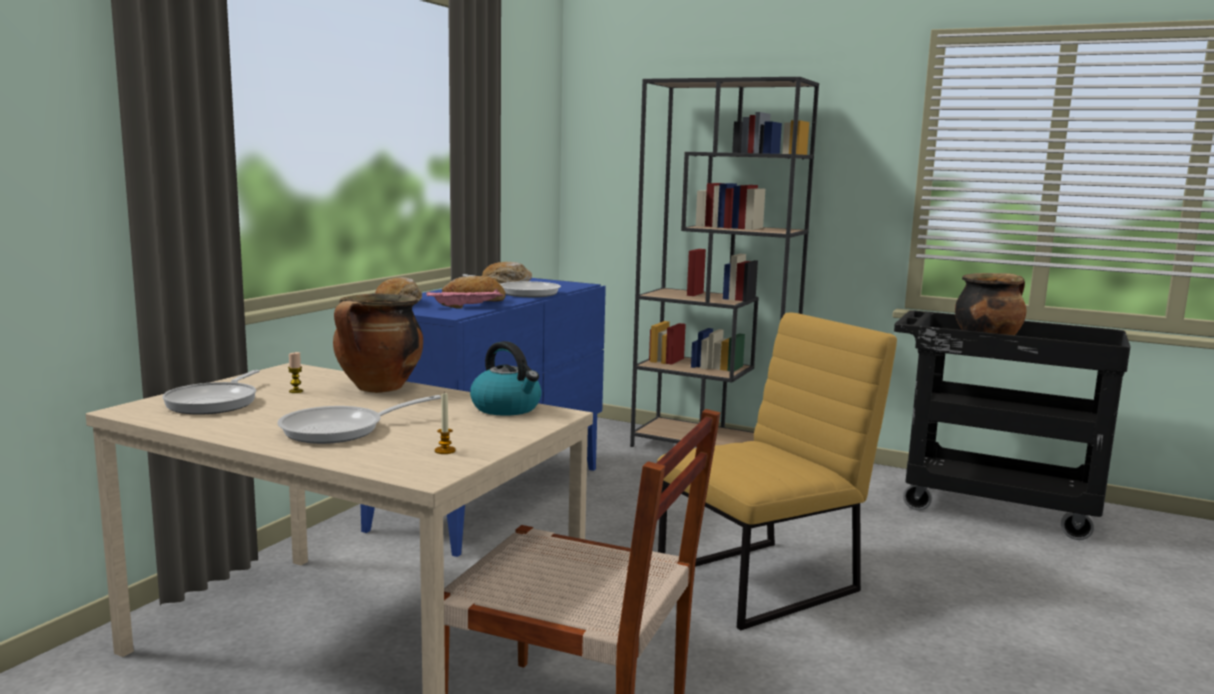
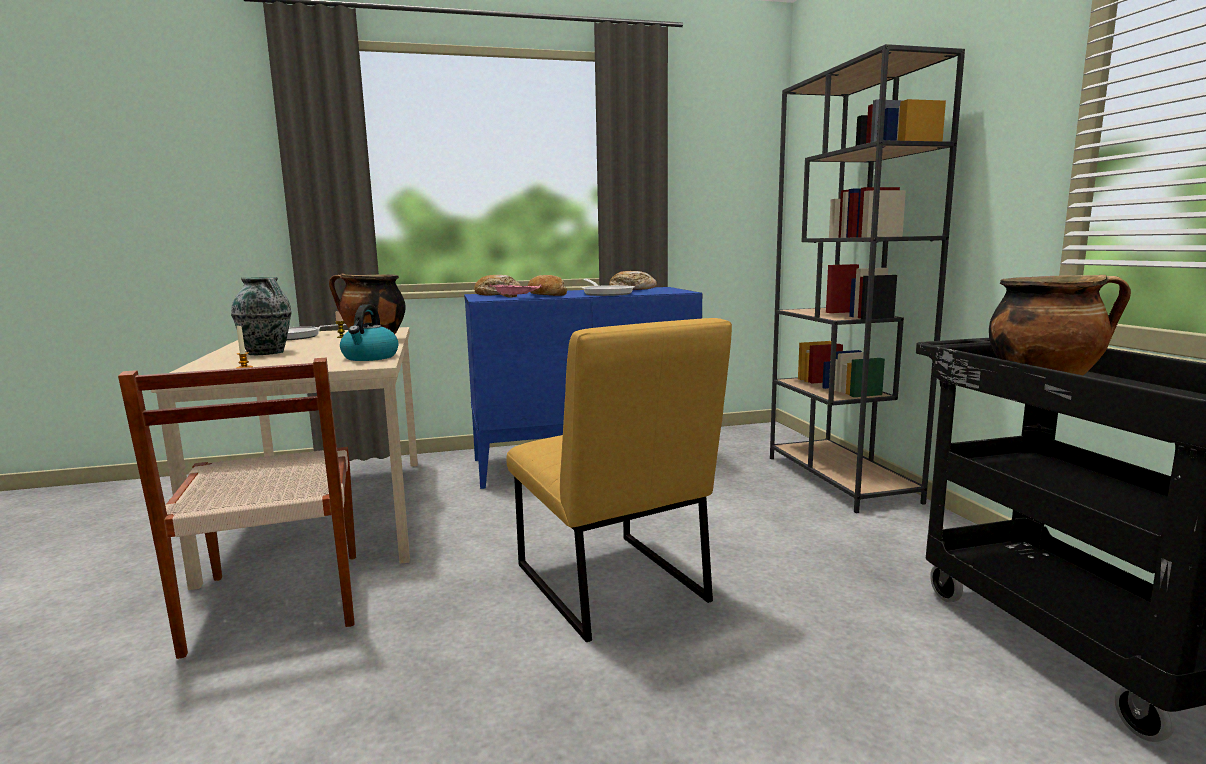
camera: 50 degrees right, 0 degrees up
frying pan [277,395,441,444] -> vase [231,277,292,355]
yellow chair [657,313,897,630] -> yellow chair turned 45 degrees clockwise [506,318,732,642]

